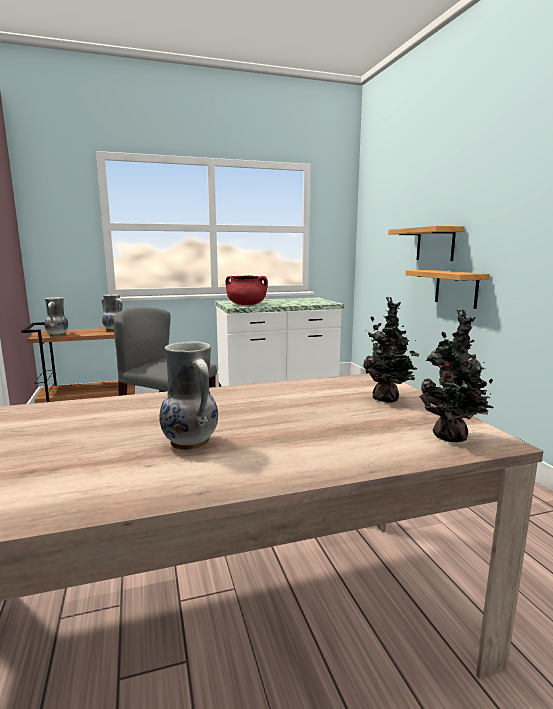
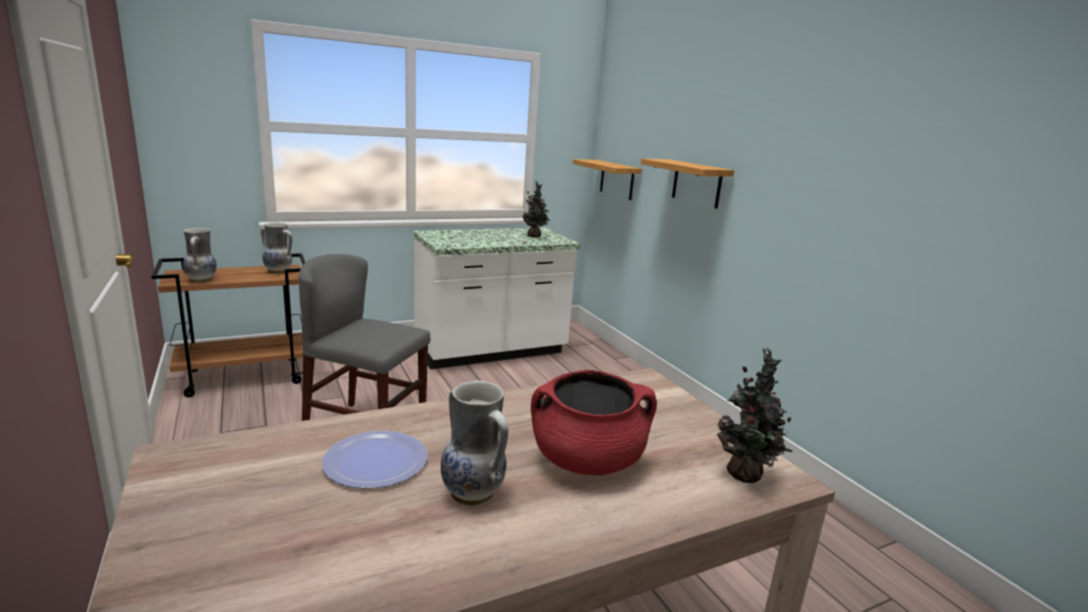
camera: 10 degrees left, 5 degrees up
red cooking pot [226,275,268,305] -> red cooking pot moved to [531,370,657,475]
potted plant [363,297,420,403] -> potted plant moved to [523,181,551,237]
shelf [405,270,490,309] -> shelf moved to [573,159,642,200]
none -> plate [321,431,428,489]

